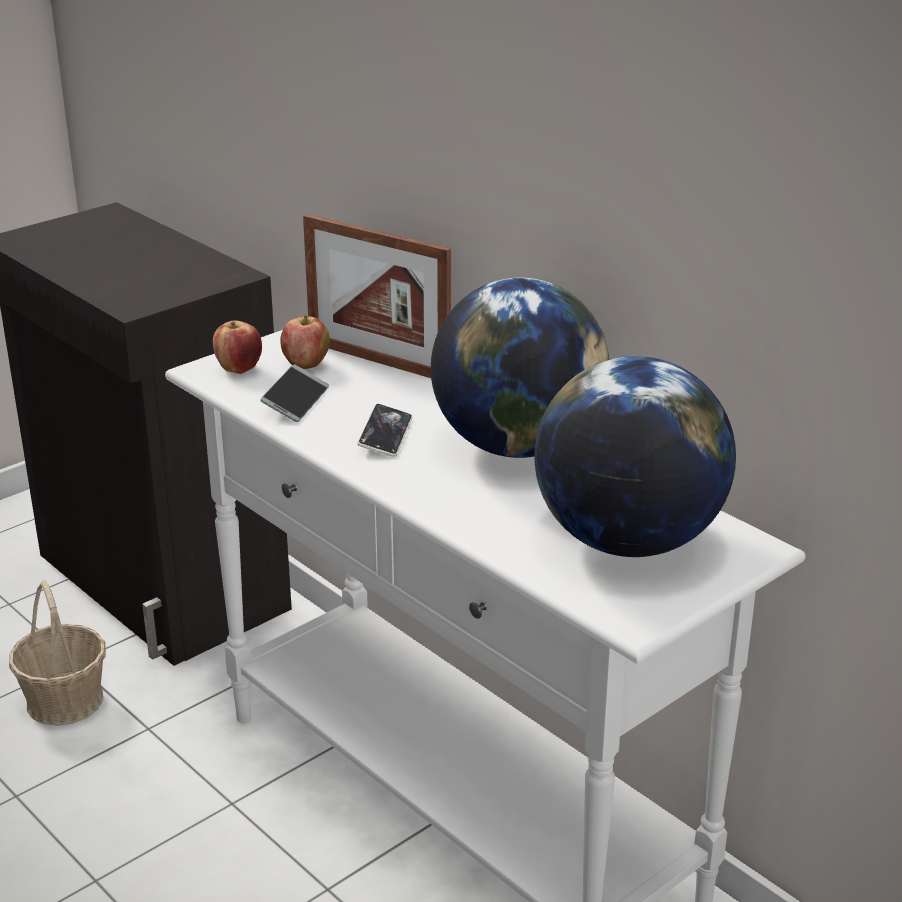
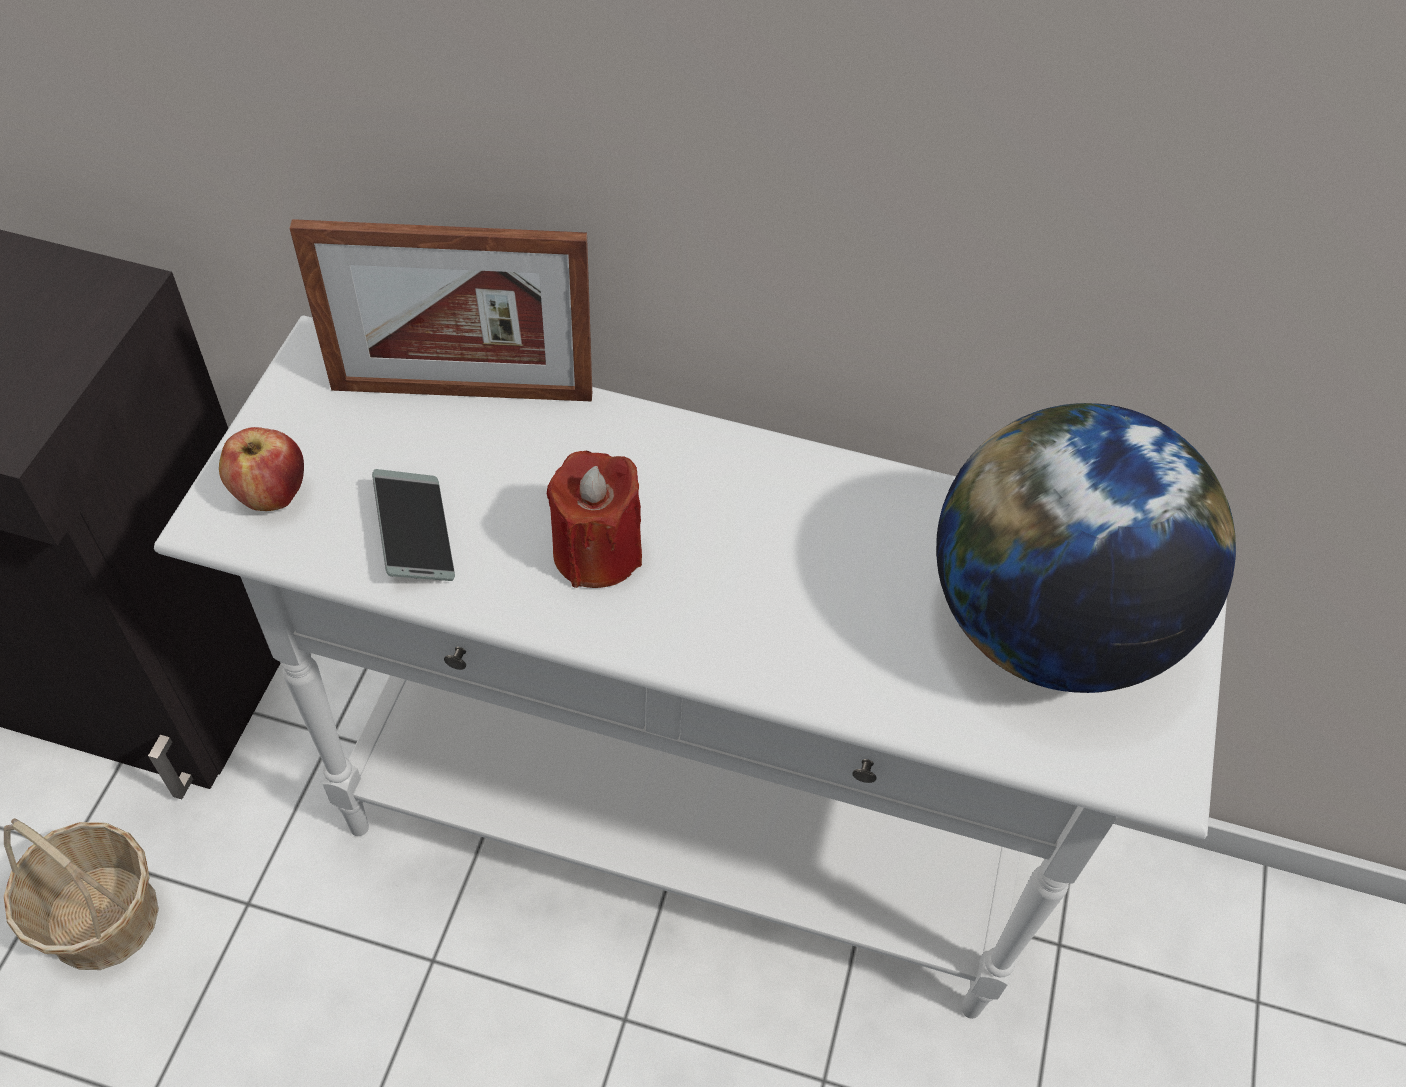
camera: 35 degrees left, 25 degrees up
apple [280,315,330,369] -> none
phone [357,404,412,457] -> red candle [547,451,642,588]
globe [431,278,609,458] -> none

